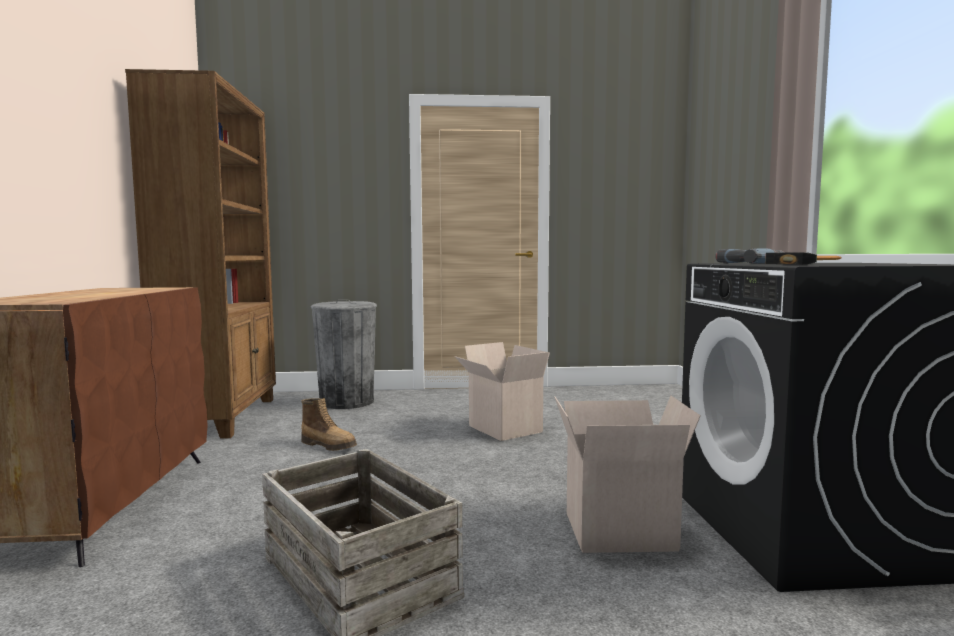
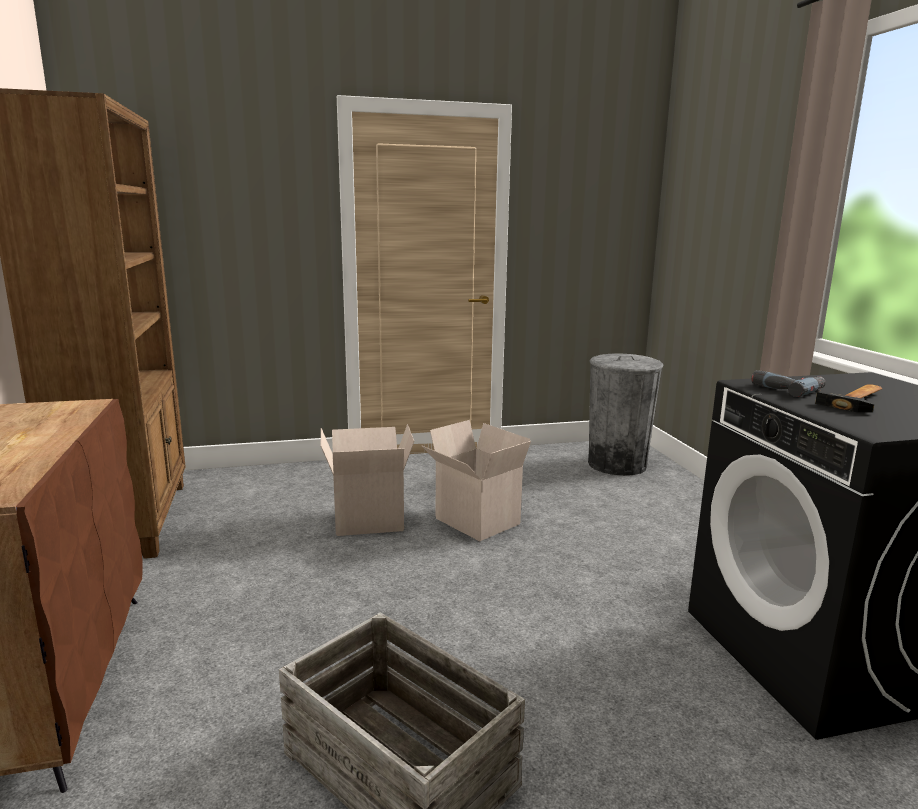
camera: 10 degrees left, 10 degrees up
boot [301,398,357,451] -> none
grey trash can [310,300,377,409] -> grey trash can moved to [588,353,663,476]
cardboard box [554,396,701,553] -> cardboard box moved to [321,424,414,536]

